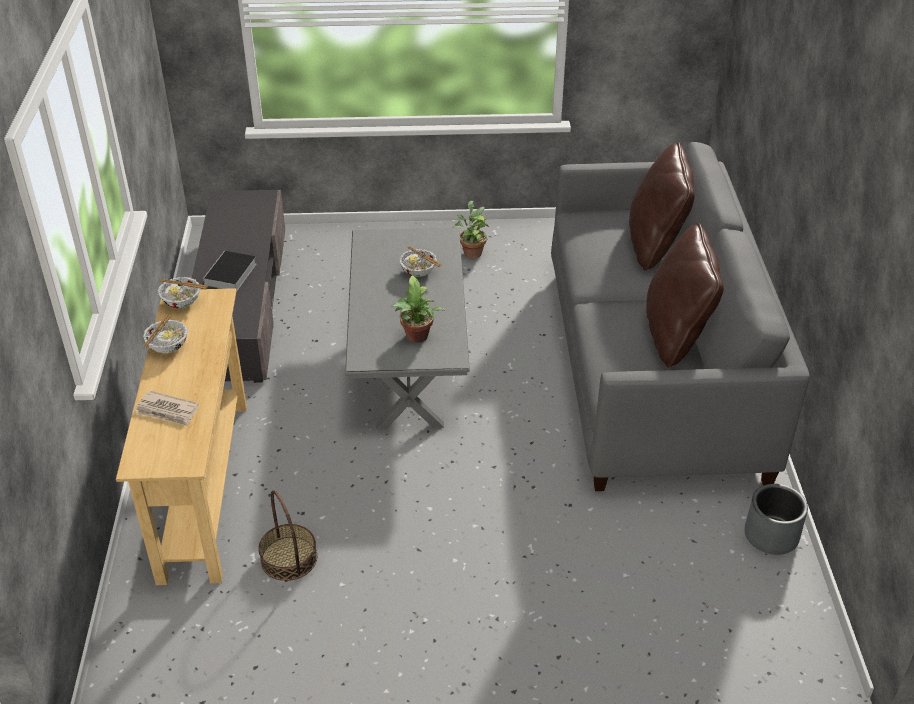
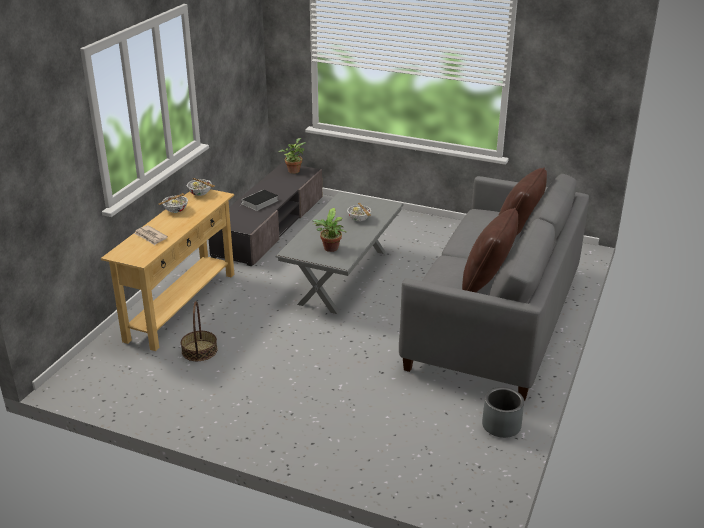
camera: 25 degrees right, 10 degrees down
potted plant [452,201,489,259] -> potted plant moved to [279,138,306,174]

